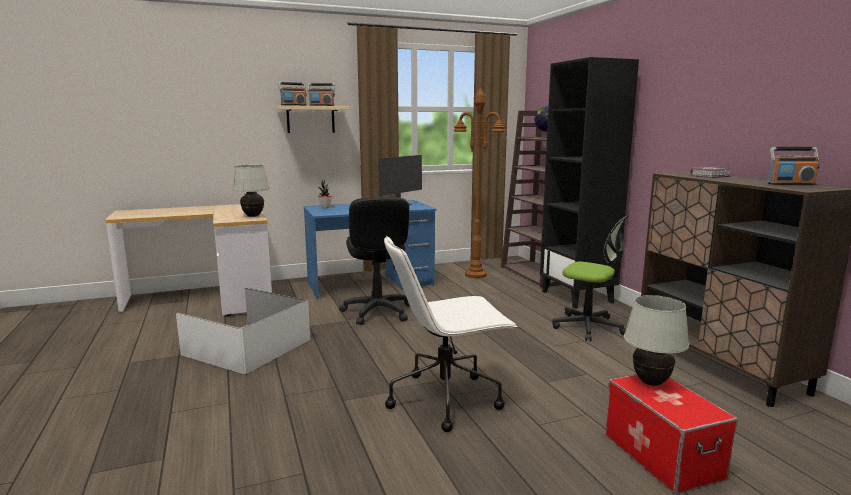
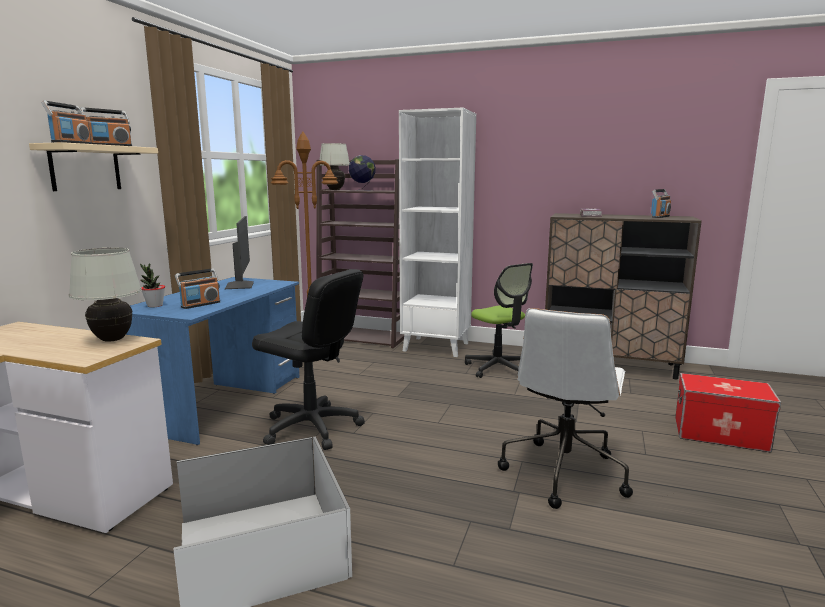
camera: 50 degrees left, 0 degrees up
black bookcase [540,57,639,309] -> white bookcase [399,108,476,357]
office chair [553,216,628,341] -> office chair turned 75 degrees clockwise [465,263,533,378]
white table lamp [624,295,689,386] -> white table lamp moved to [320,143,350,190]
none -> radio [175,268,220,309]

